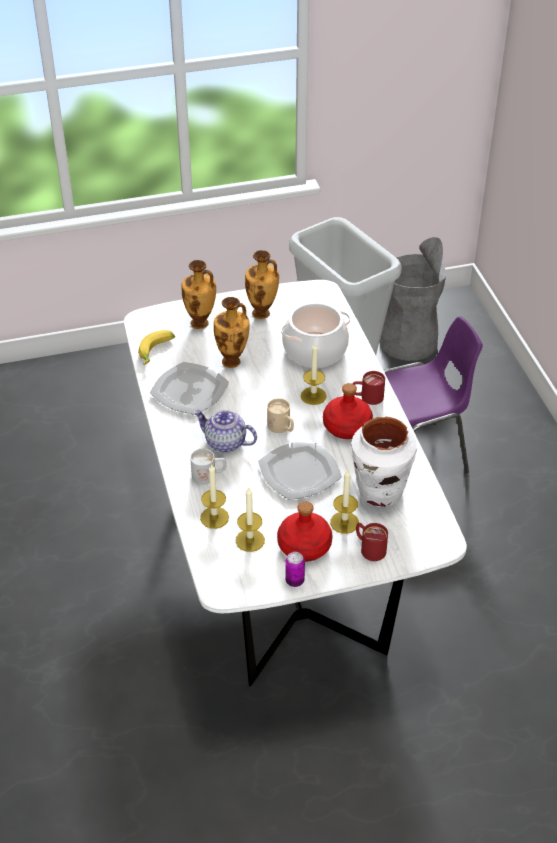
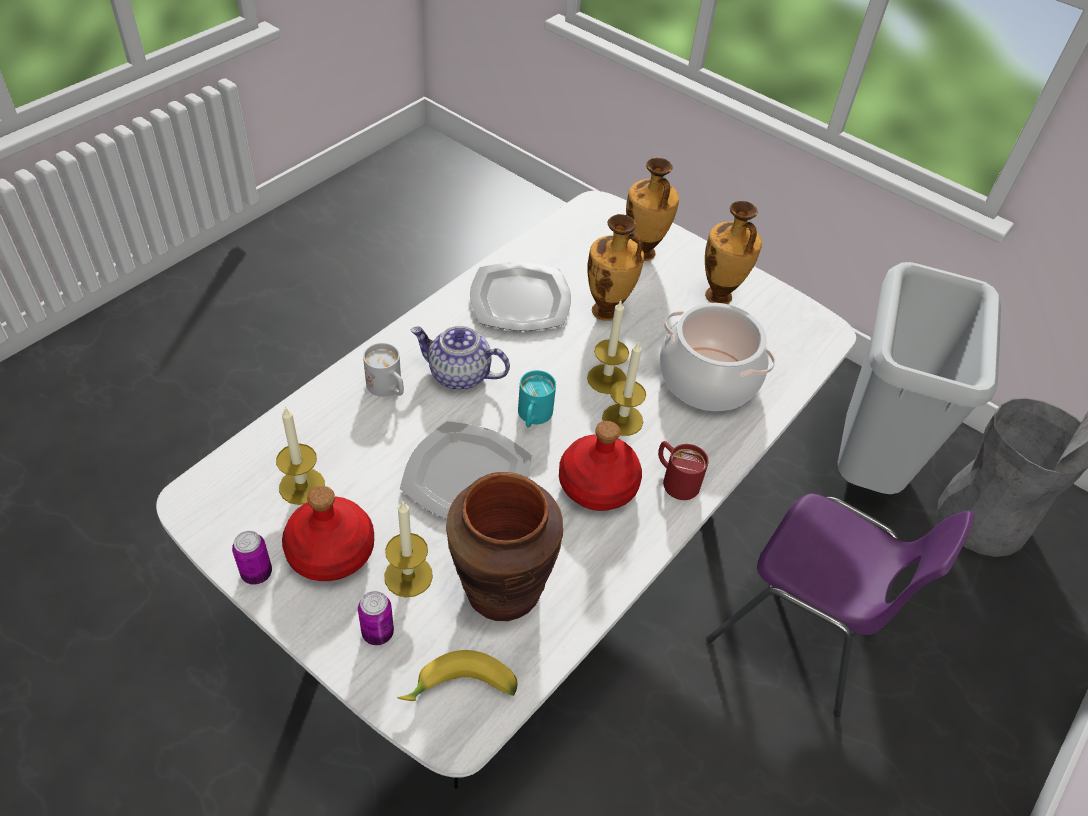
camera: 50 degrees right, 5 degrees up
banana [138,330,175,365] -> banana moved to [397,650,518,701]
teapot [194,410,257,453] -> teapot turned 60 degrees counterclockwise [411,326,510,390]
candle [200,465,229,529] -> candle moved to [587,301,629,394]
beige mug [267,398,294,433] -> turquoise mug [518,370,556,428]
white vase [351,416,417,507] -> brown vase [446,472,563,621]
red mug [356,523,388,561] -> can [358,591,394,645]

